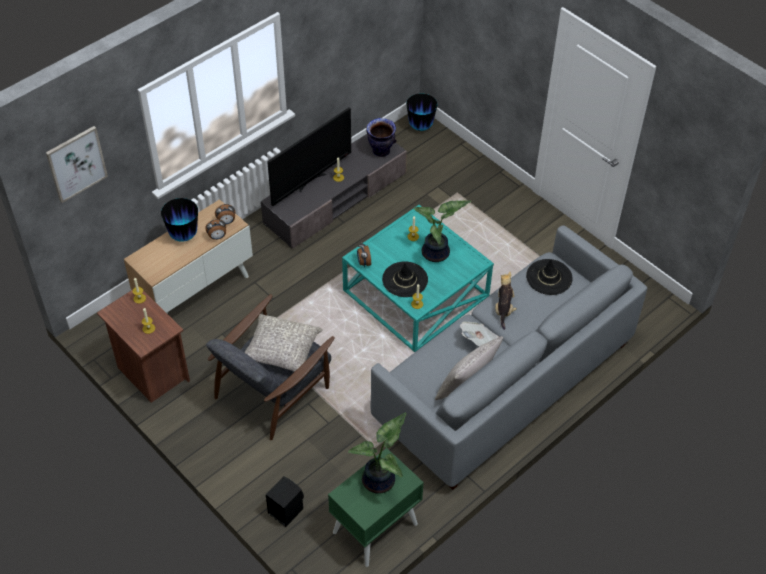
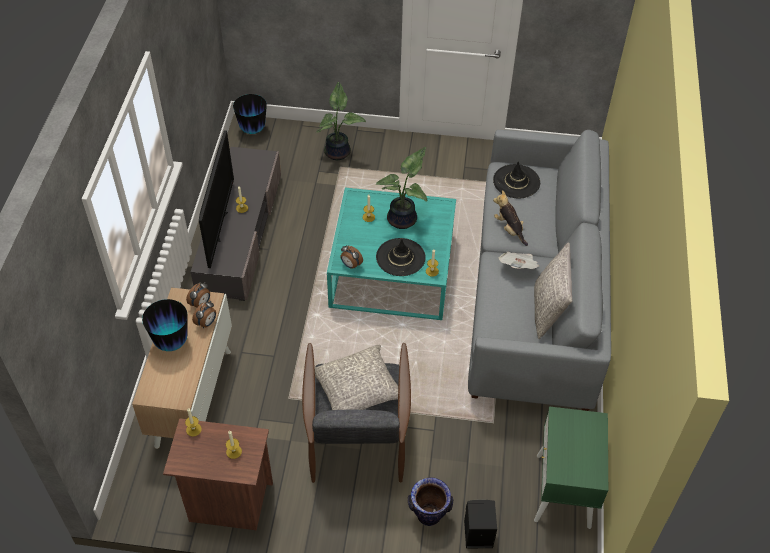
camera: 40 degrees left, 0 degrees up
picture [46,126,108,203] -> none
potted plant [348,413,406,494] -> potted plant moved to [316,82,366,160]
vase [367,118,397,157] -> vase moved to [408,477,453,526]

